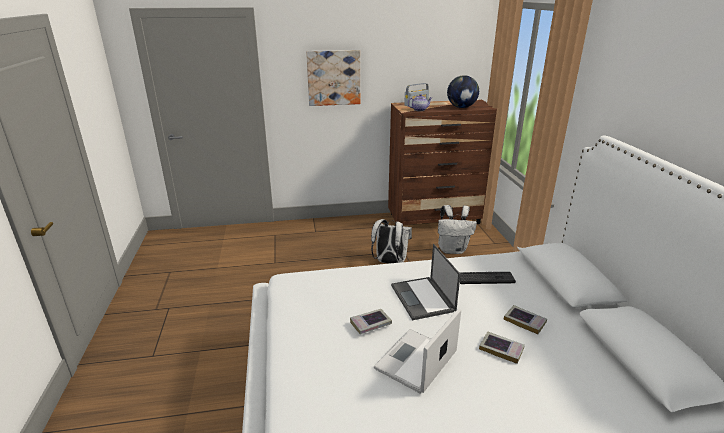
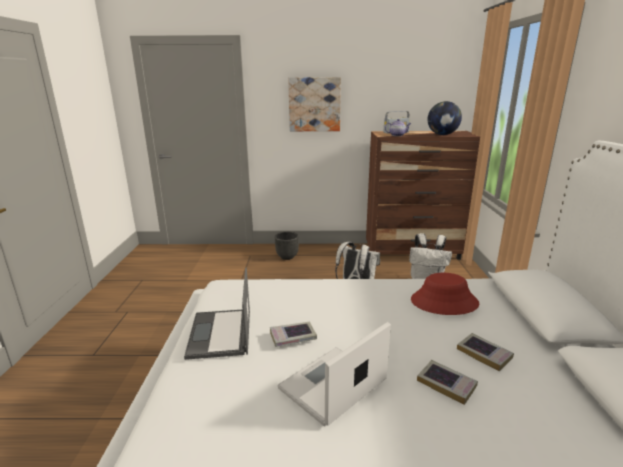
camera: 10 degrees right, 5 degrees down
laptop [391,244,461,320] -> laptop moved to [184,268,250,360]
keyboard [459,272,516,284] -> red hat [411,273,479,315]
none -> black planter [275,232,299,260]

